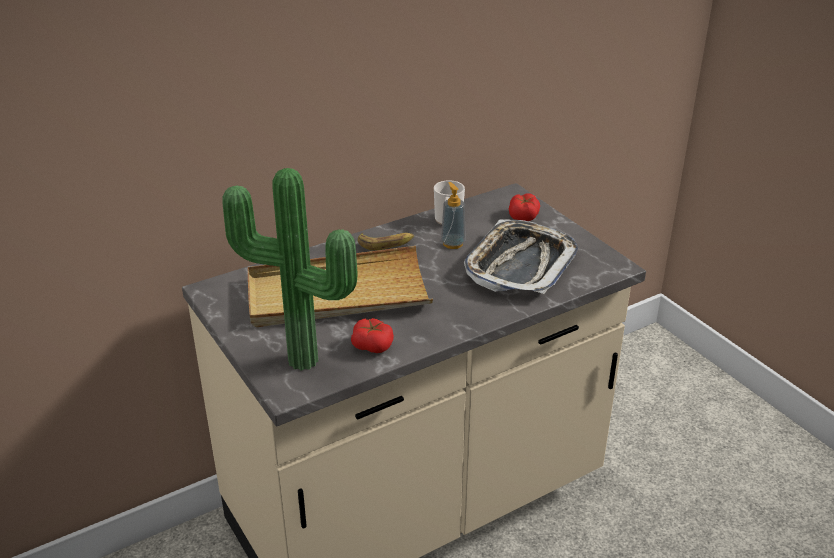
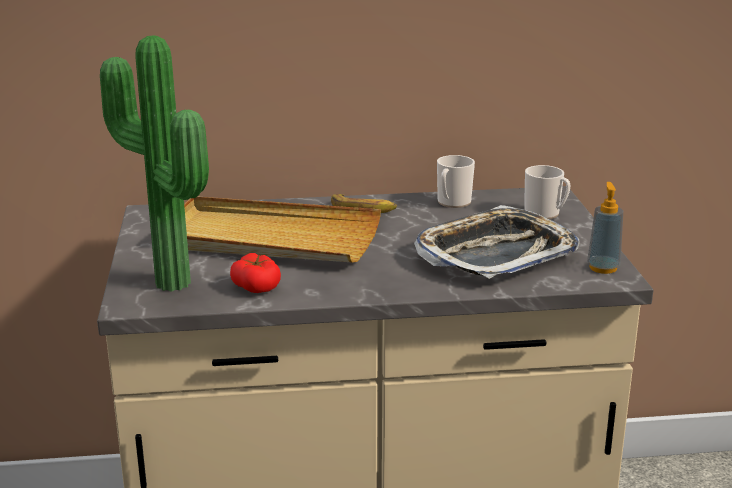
camera: 25 degrees right, 10 degrees down
soap dispenser [441,182,466,249] -> soap dispenser moved to [587,182,623,274]
tomato [509,193,540,221] -> mug [524,165,571,219]

